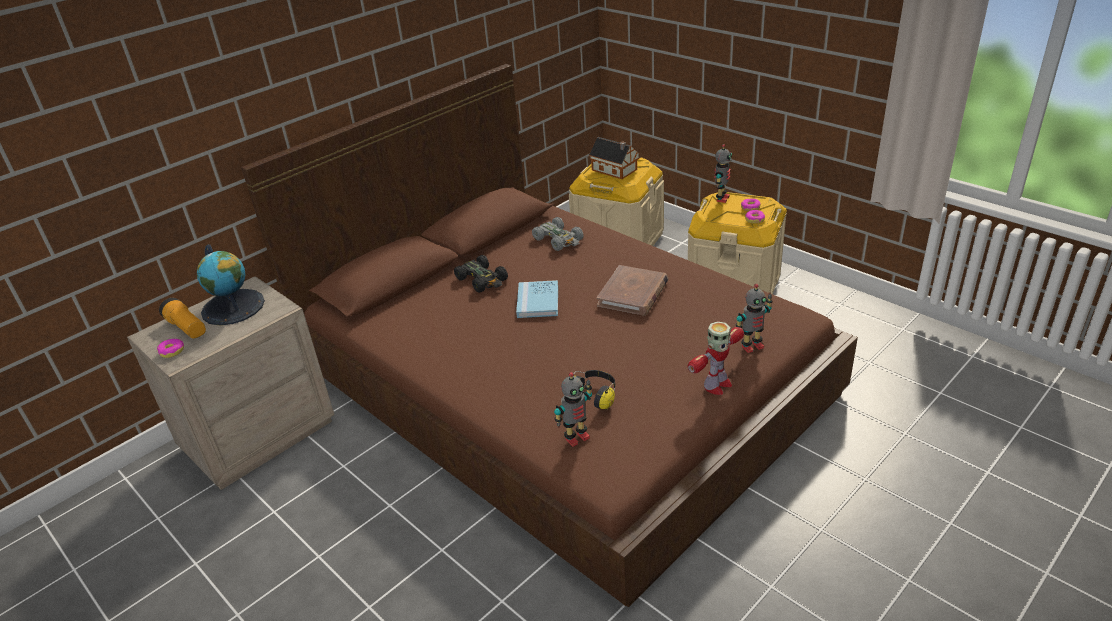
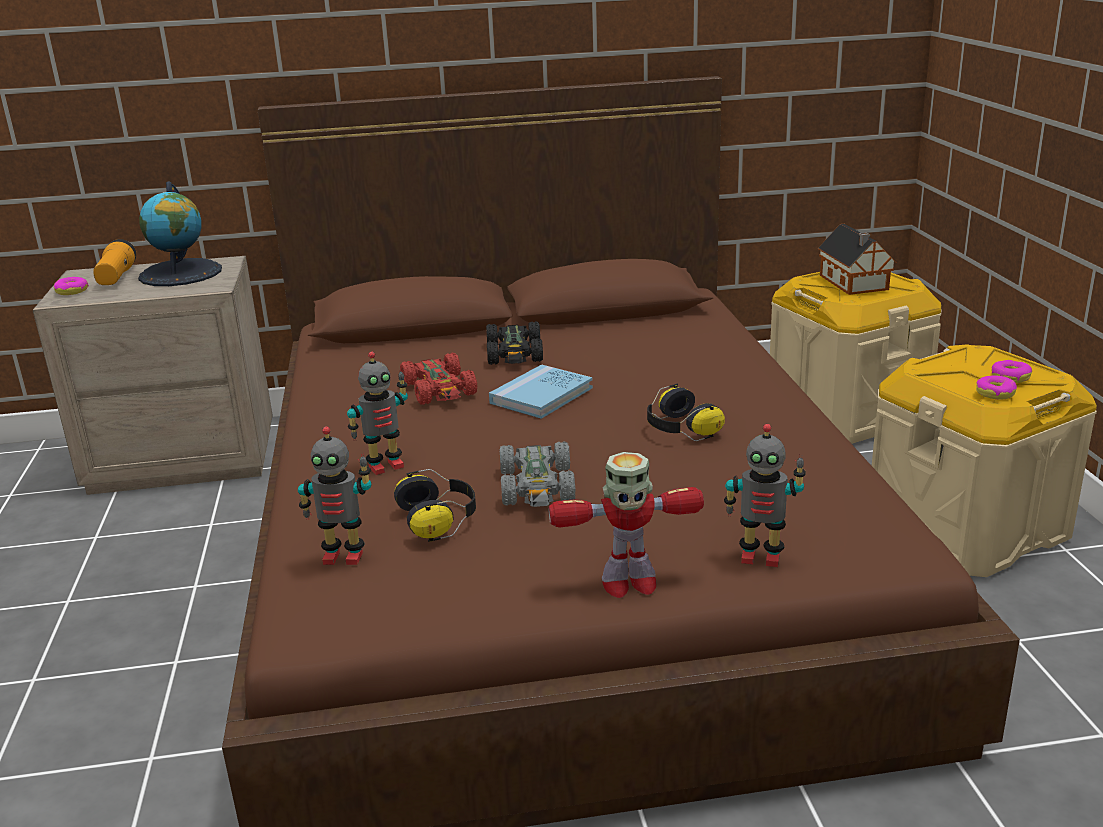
camera: 35 degrees right, 10 degrees down
grey toy car [532,217,583,251] -> grey toy car moved to [499,441,575,507]
brown book [597,265,668,315] -> headphones [647,384,725,441]
toy robot [714,144,732,203] -> toy robot moved to [347,352,408,475]
none -> red toy car [400,353,477,405]

